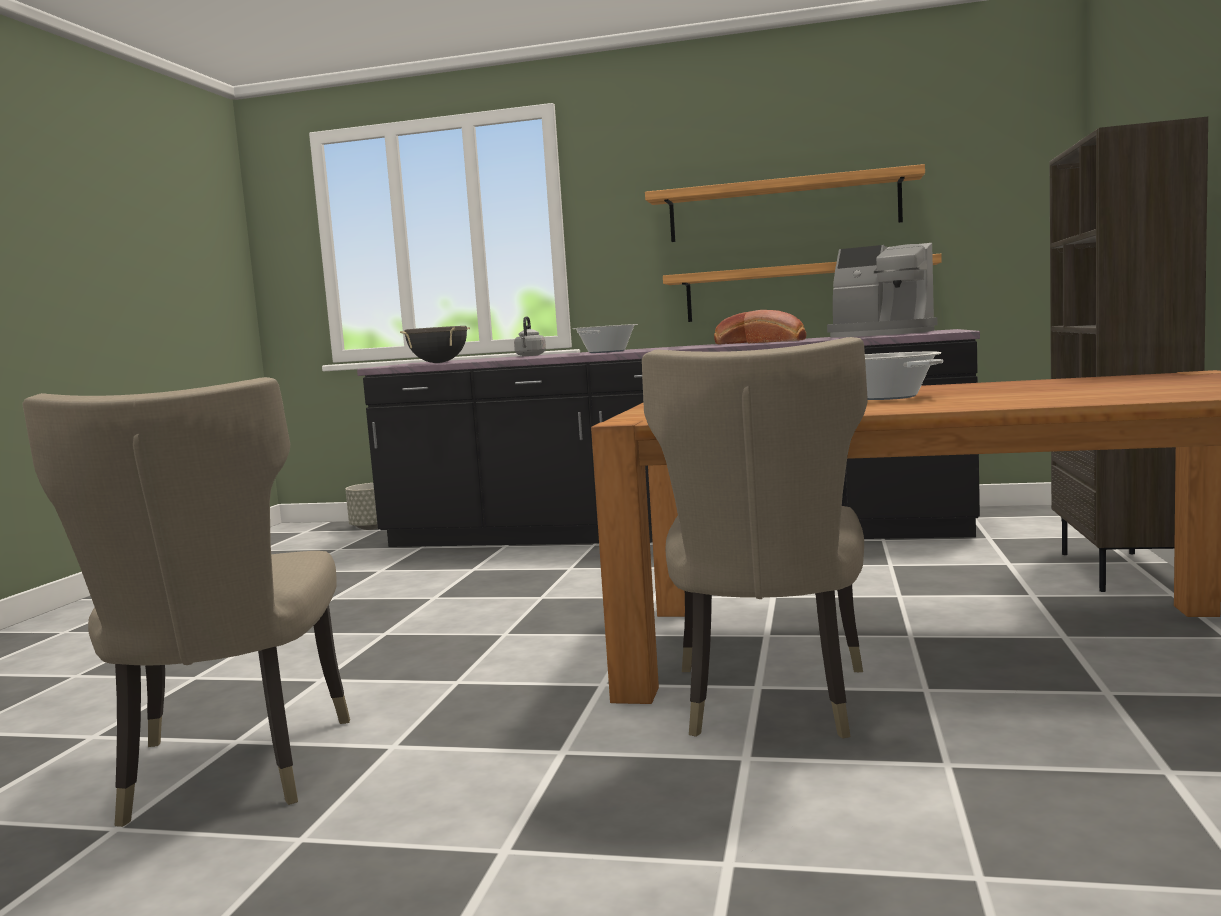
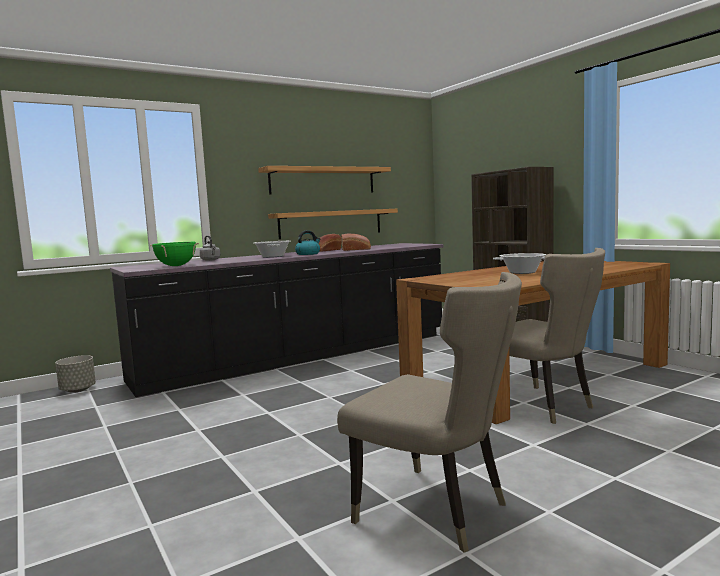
camera: 45 degrees left, 0 degrees up
black cooking pot [400,326,470,363] -> green cooking pot [150,242,199,266]
coffee machine [827,243,937,338] -> none
none -> kettle [295,230,321,255]

